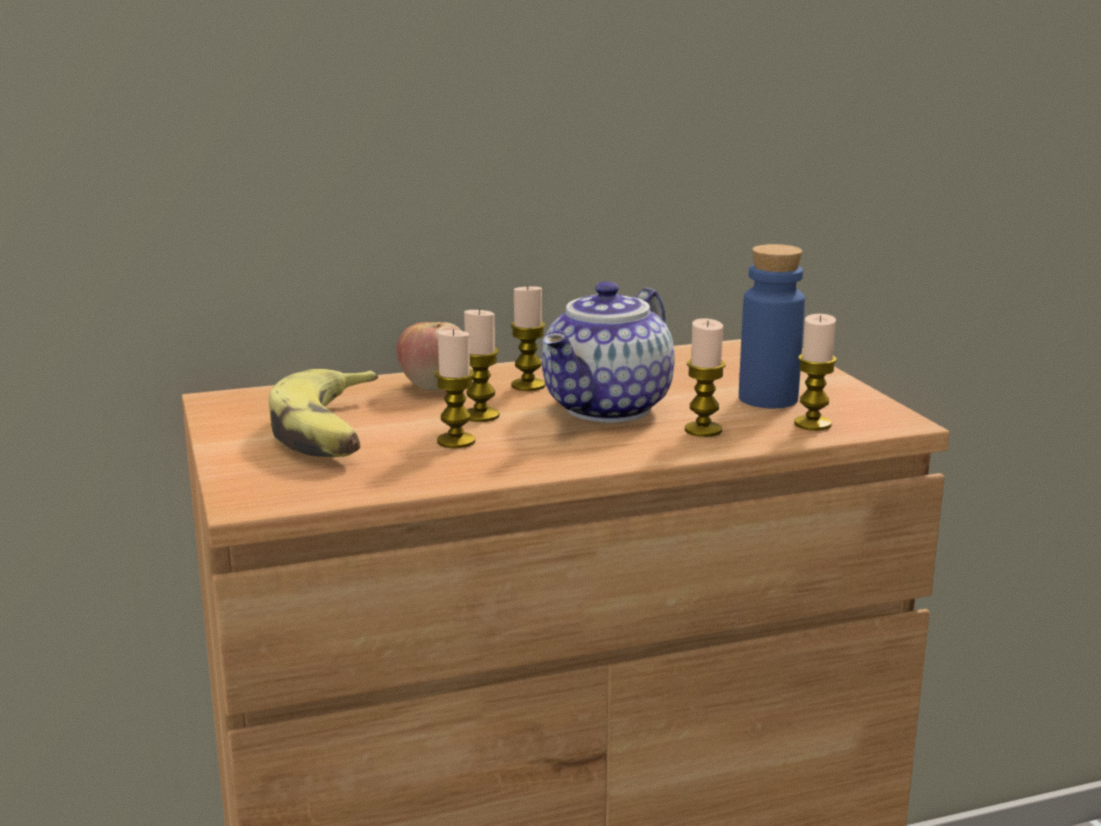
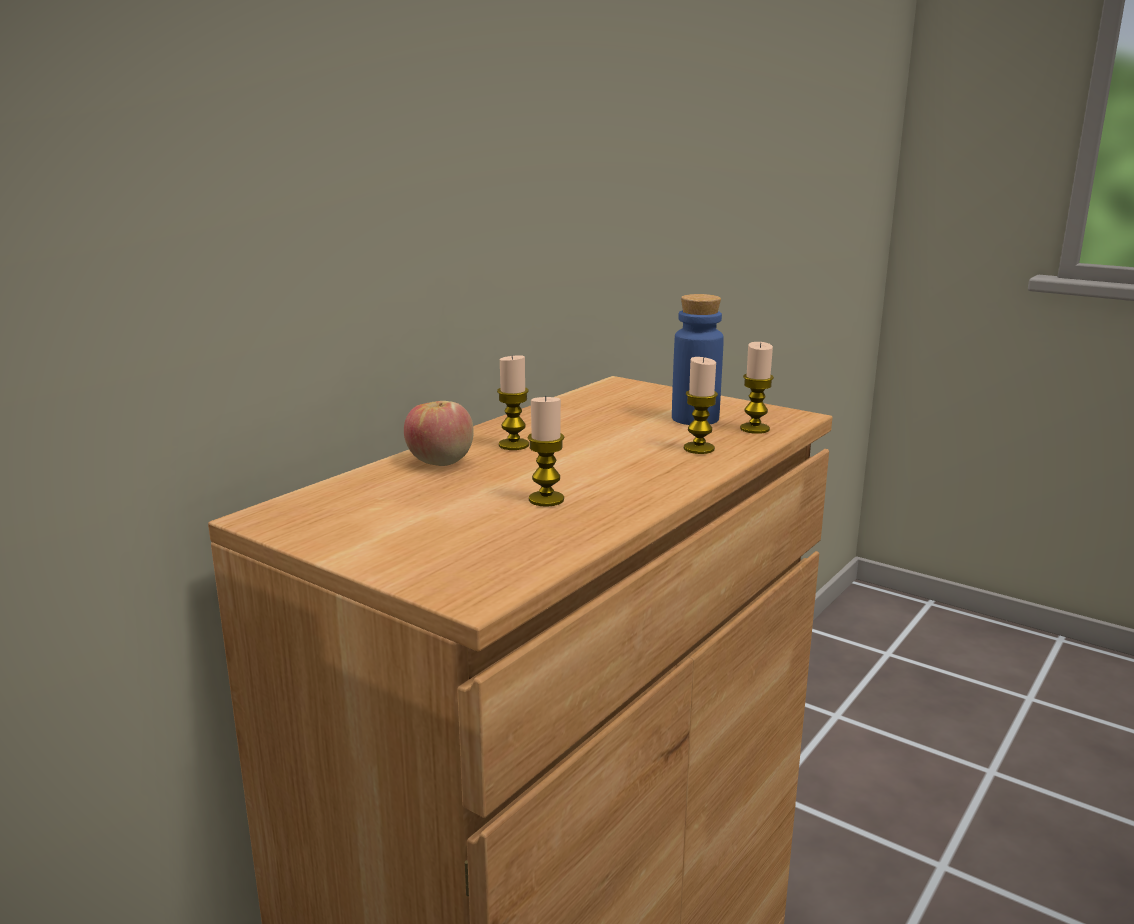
camera: 35 degrees left, 0 degrees up
banana [269,369,378,457] -> none
candle [464,309,500,422] -> none
teapot [542,281,675,423] -> none

